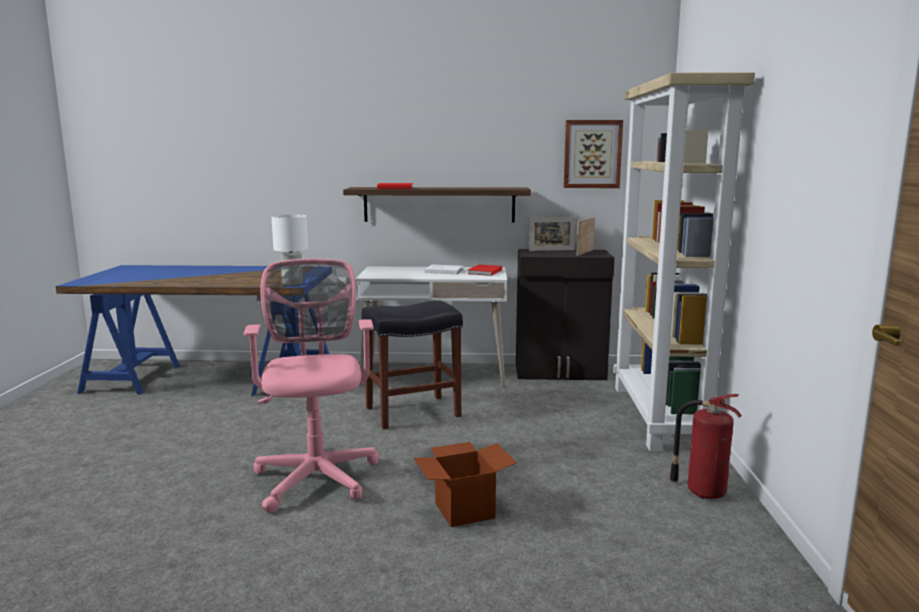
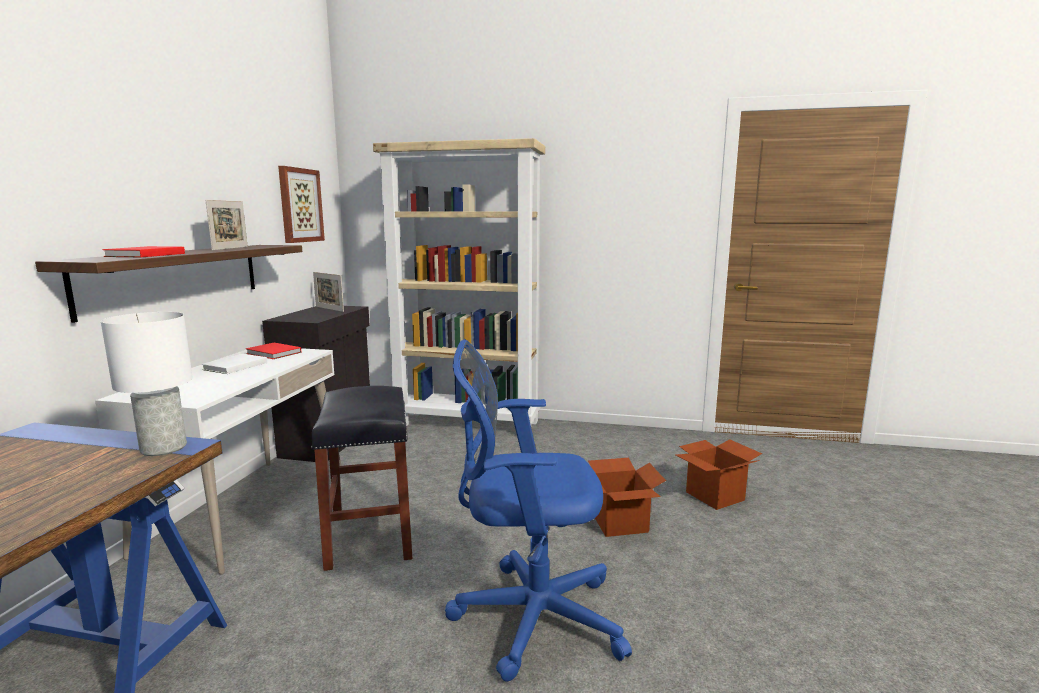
camera: 80 degrees left, 0 degrees up
pink office chair [243,258,379,513] -> blue office chair [445,339,632,682]
picture frame [529,217,575,251] -> picture frame moved to [206,200,248,250]
fire extinguisher [670,394,742,499] -> none
none -> cardboard box [676,439,762,510]

